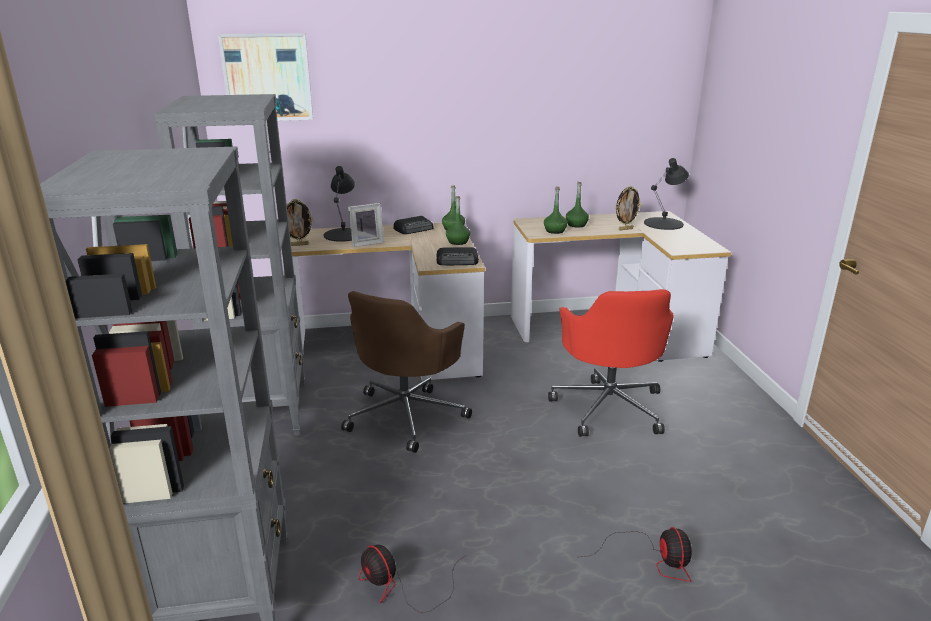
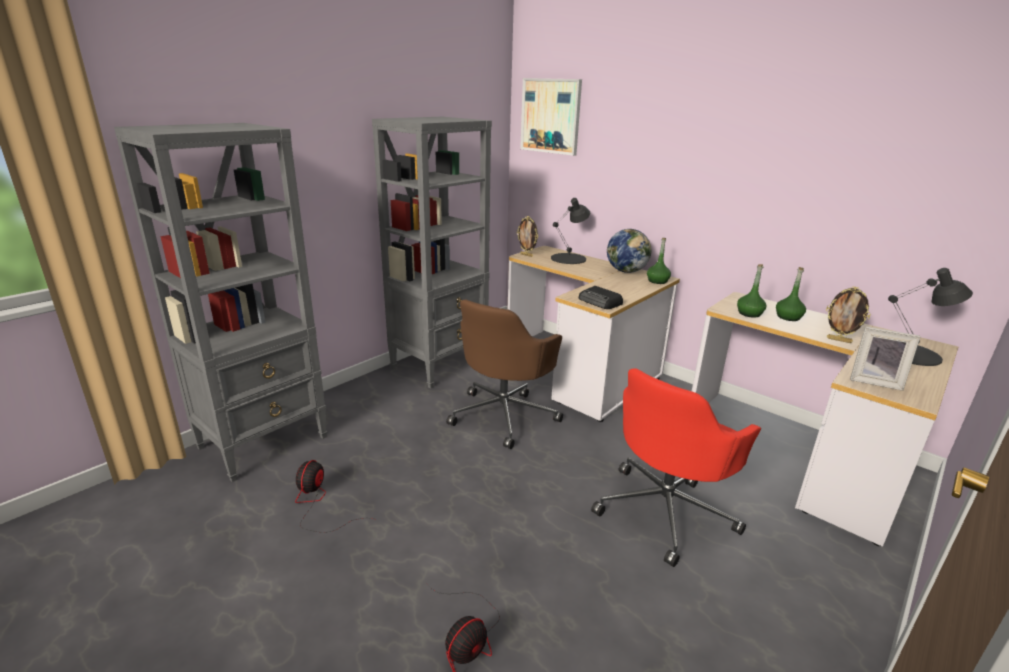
camera: 50 degrees right, 0 degrees up
brown office chair [341,291,472,453] -> brown office chair turned 45 degrees counterclockwise [446,299,563,449]
picture frame [348,203,384,247] -> picture frame moved to [850,326,921,391]
radio [393,216,434,234] -> globe [607,229,652,273]
green bottle [446,196,470,245] -> none

